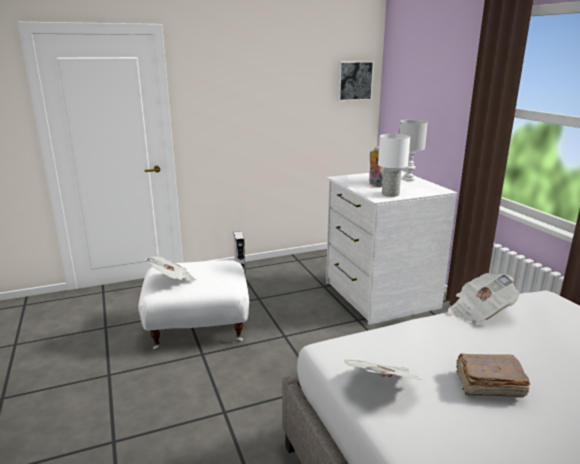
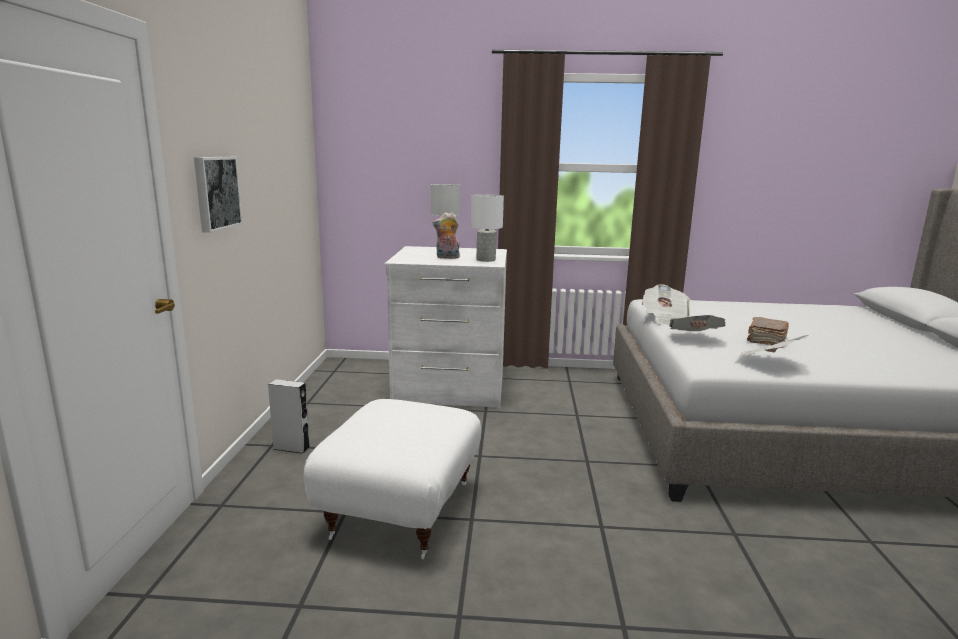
camera: 65 degrees left, 5 degrees down
newspaper [145,256,196,280] -> newspaper moved to [669,315,726,331]
picture [337,61,374,101] -> picture moved to [194,157,243,233]

